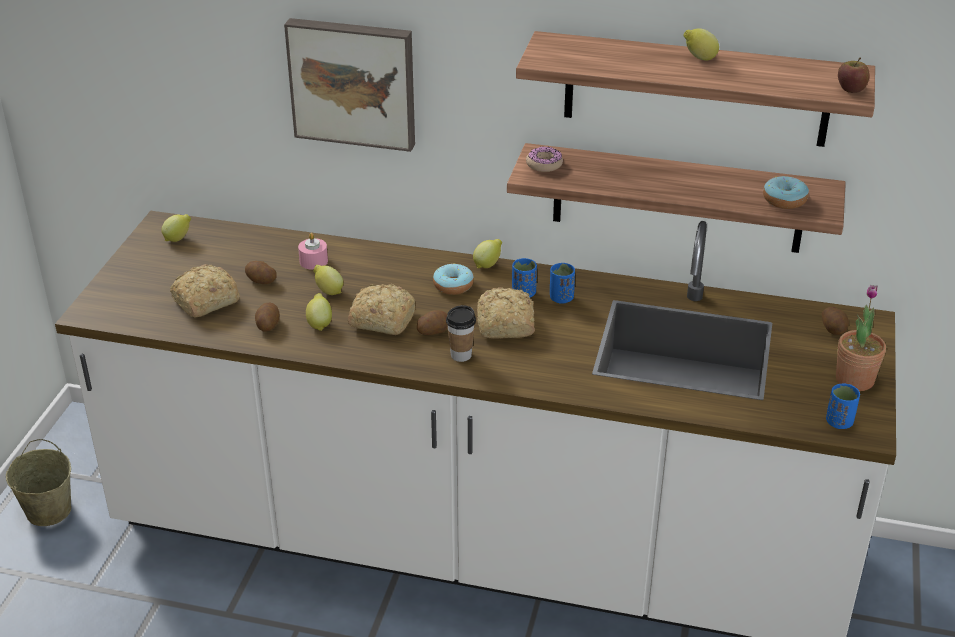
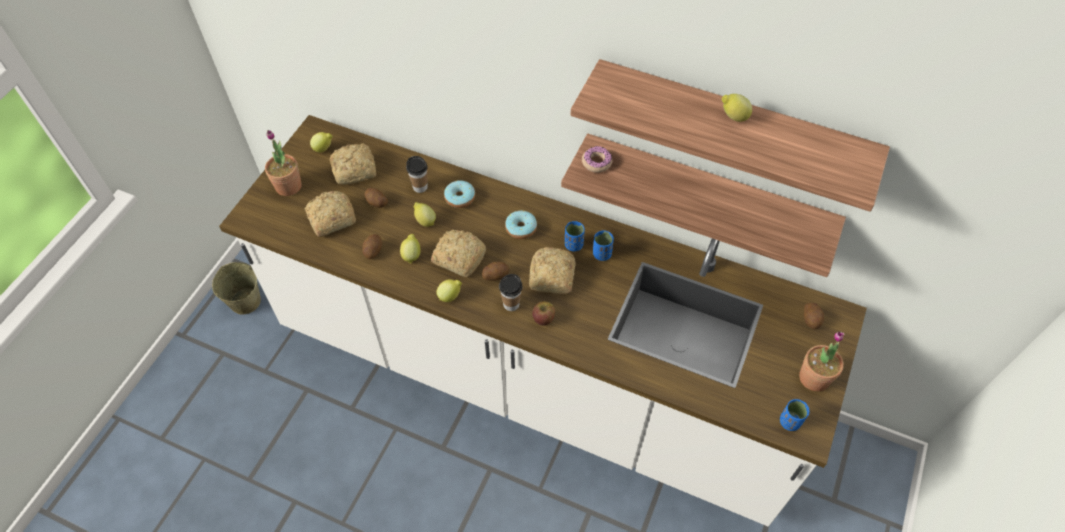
camera: 10 degrees right, 20 degrees up
picture [284,18,415,152] -> none
pink candle [298,233,328,270] -> cup [406,156,428,193]
lemon [473,239,502,268] -> lemon moved to [436,279,462,302]
donut [763,176,809,209] -> donut moved to [444,181,475,208]
apple [838,58,870,93] -> apple moved to [532,301,555,326]
none -> potted plant [265,130,302,196]
none -> bread [330,144,376,185]

